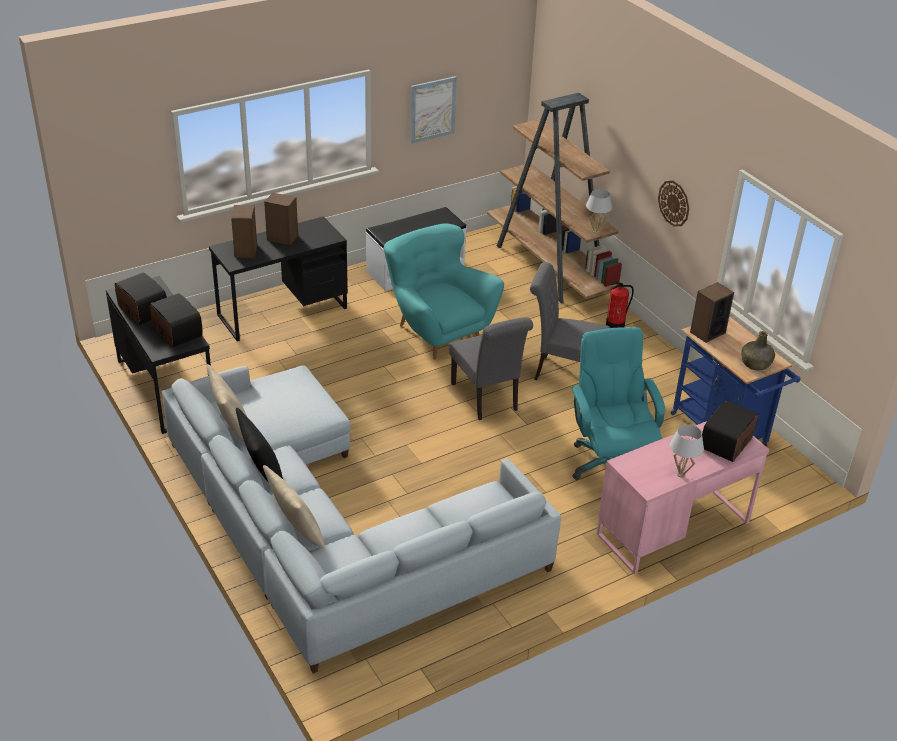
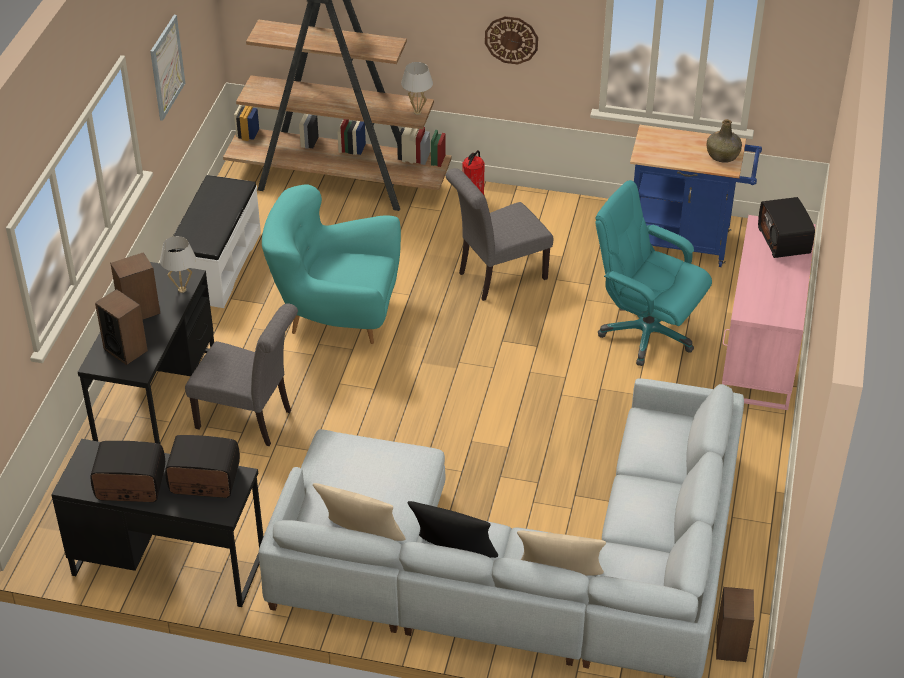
camera: 45 degrees left, 5 degrees up
grey chair [449,317,533,420] -> grey chair moved to [185,303,298,446]
white table lamp [670,424,704,477] -> white table lamp moved to [160,236,196,293]
speaker [690,282,734,343] -> speaker moved to [716,587,754,662]

